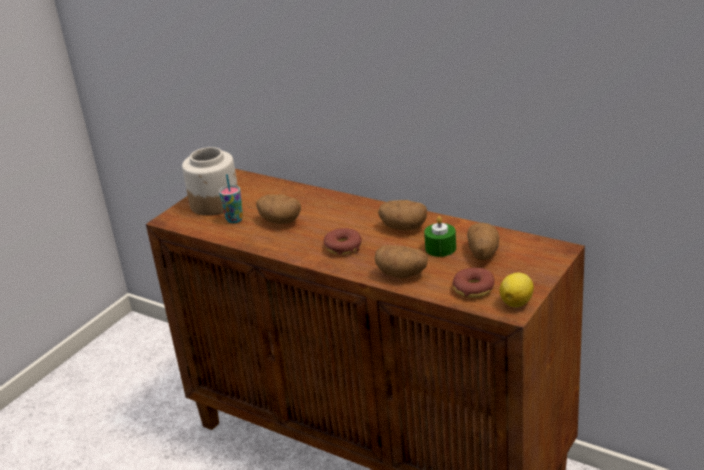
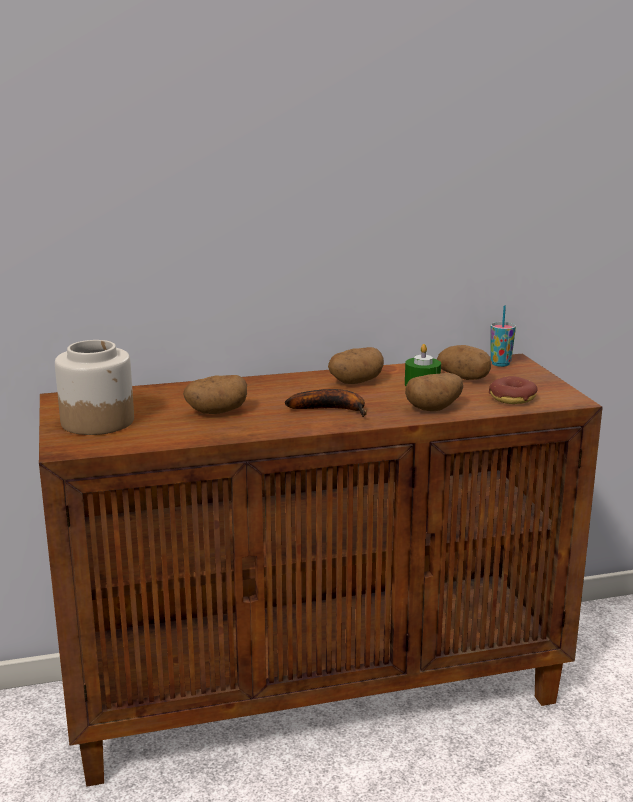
camera: 50 degrees left, 10 degrees down
cup [219,174,243,223] -> cup moved to [491,305,516,367]
donut [324,228,362,255] -> banana [285,389,366,417]
lemon [500,273,534,307] -> none

